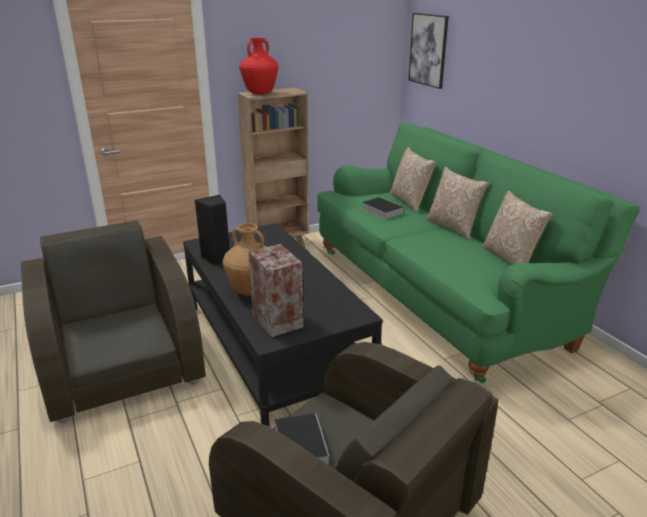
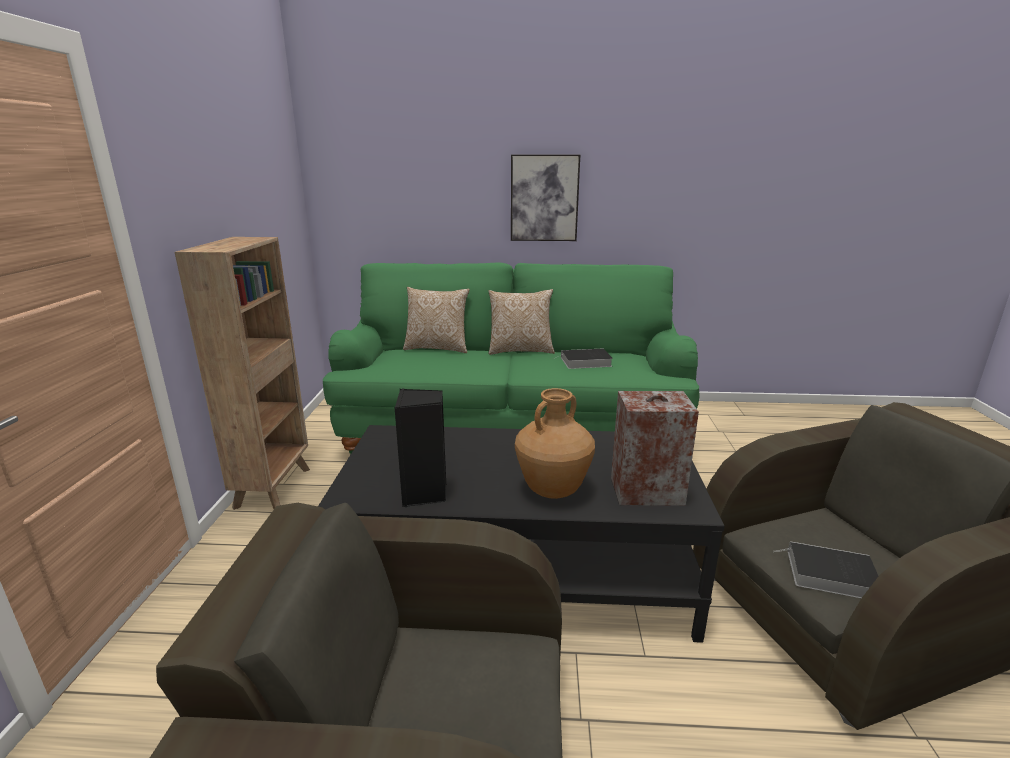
camera: 60 degrees left, 5 degrees down
red vase [239,38,279,95] -> none
book [361,197,404,219] -> book moved to [554,348,613,369]
picture [408,13,449,89] -> picture moved to [511,155,580,241]
pillow [482,191,553,265] -> none

